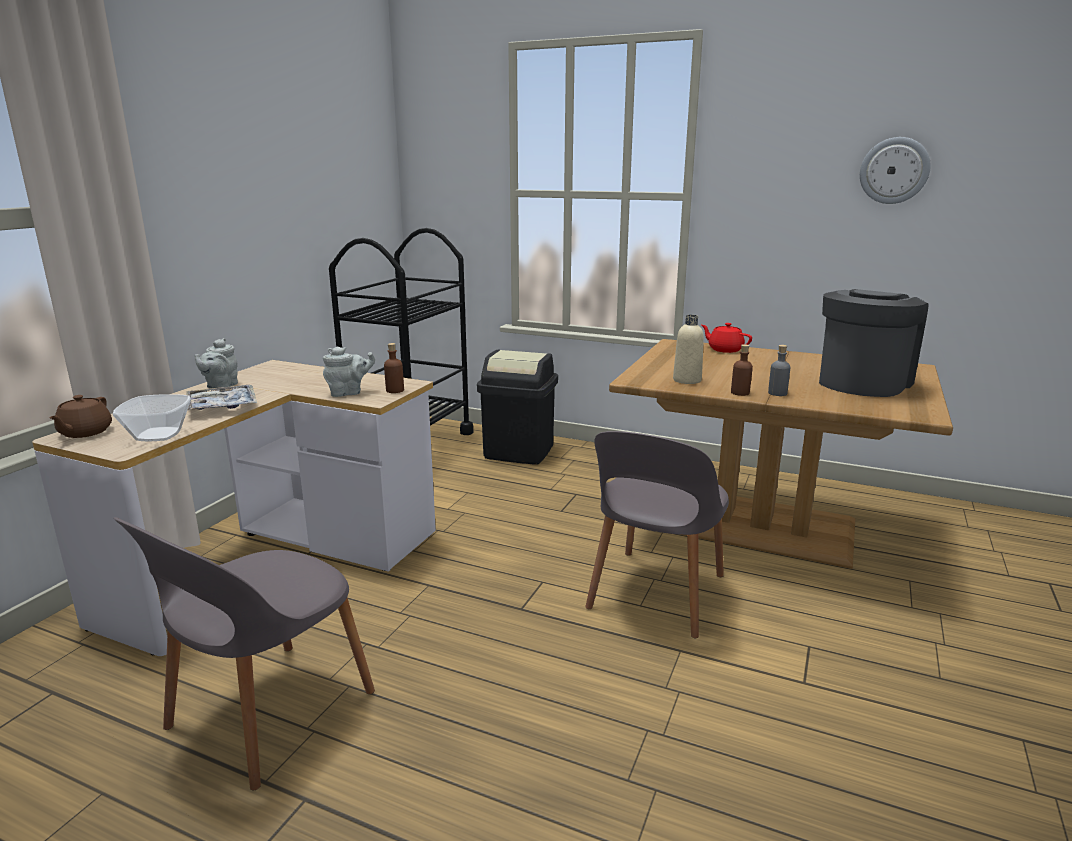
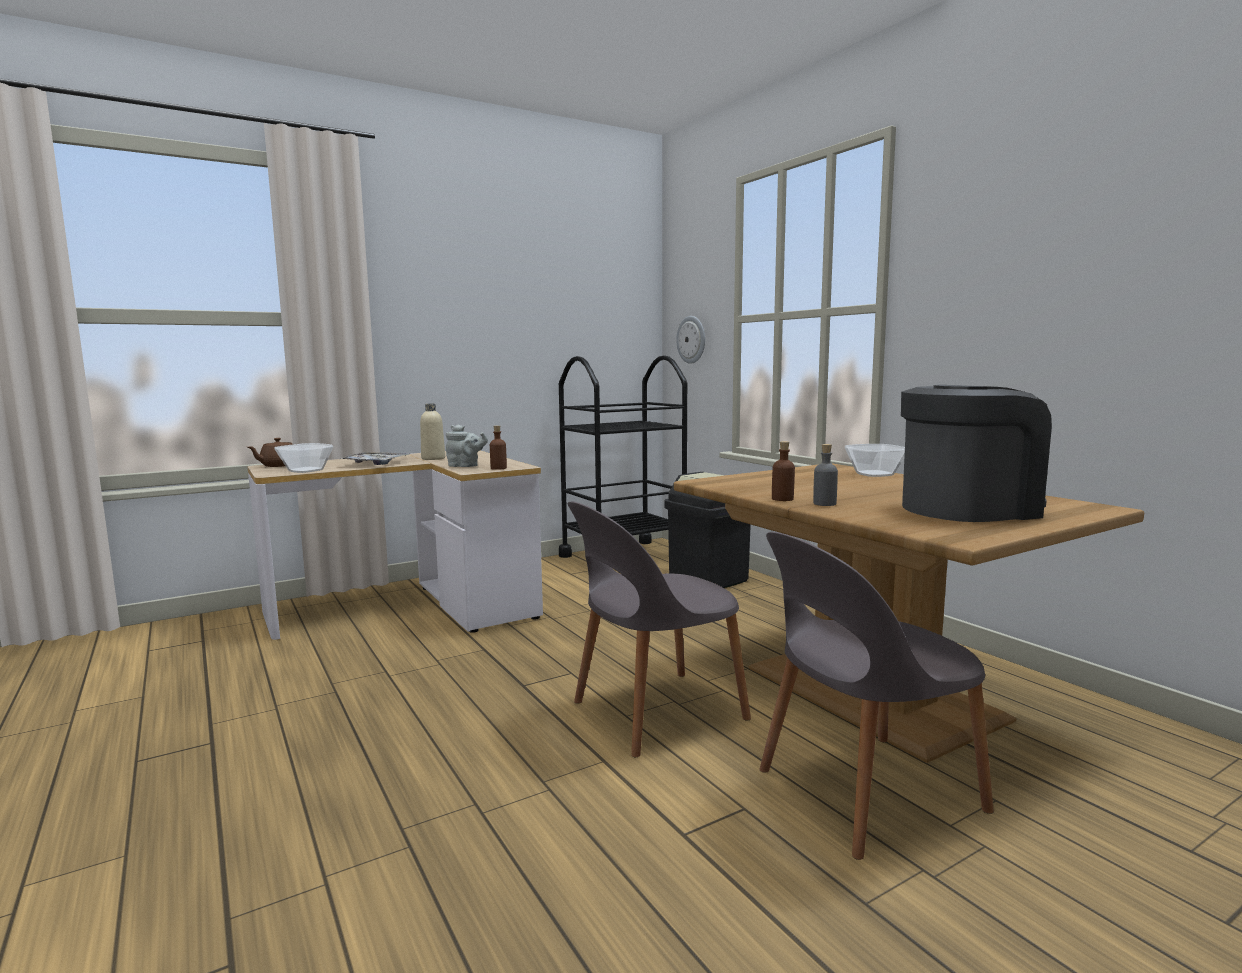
camera: 35 degrees right, 10 degrees down
grey chair [113,517,375,790] -> grey chair moved to [760,532,994,860]
grey teapot [194,338,238,390] -> none
beige bottle [673,315,704,384] -> beige bottle moved to [420,404,445,460]
red teapot [701,323,752,353] -> bowl [845,444,905,477]
wall clock [860,137,931,204] -> wall clock moved to [676,316,705,364]

